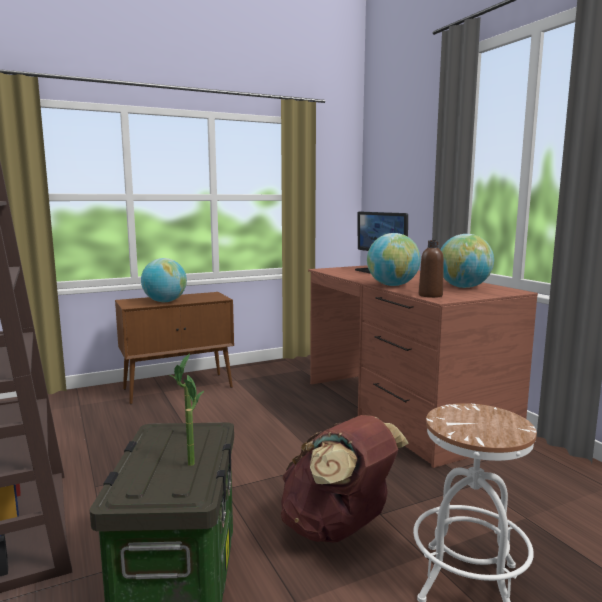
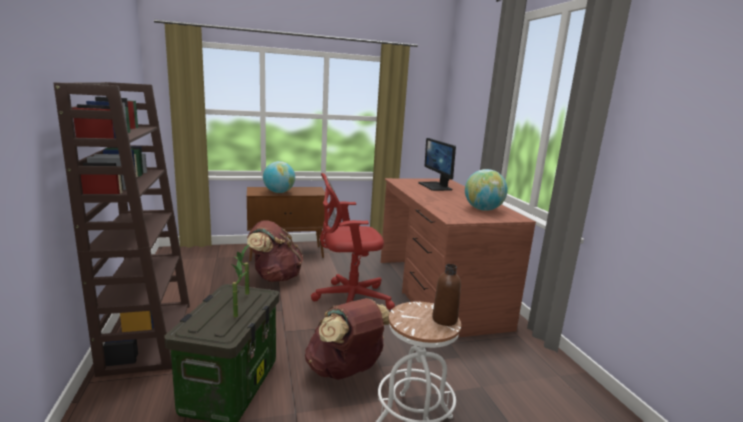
camera: 10 degrees right, 5 degrees up
globe [367,233,421,286] -> none
brown bottle [419,240,444,298] -> brown bottle moved to [432,264,461,326]
none -> brown backpack [247,221,303,282]
none -> red office chair [311,173,395,310]

